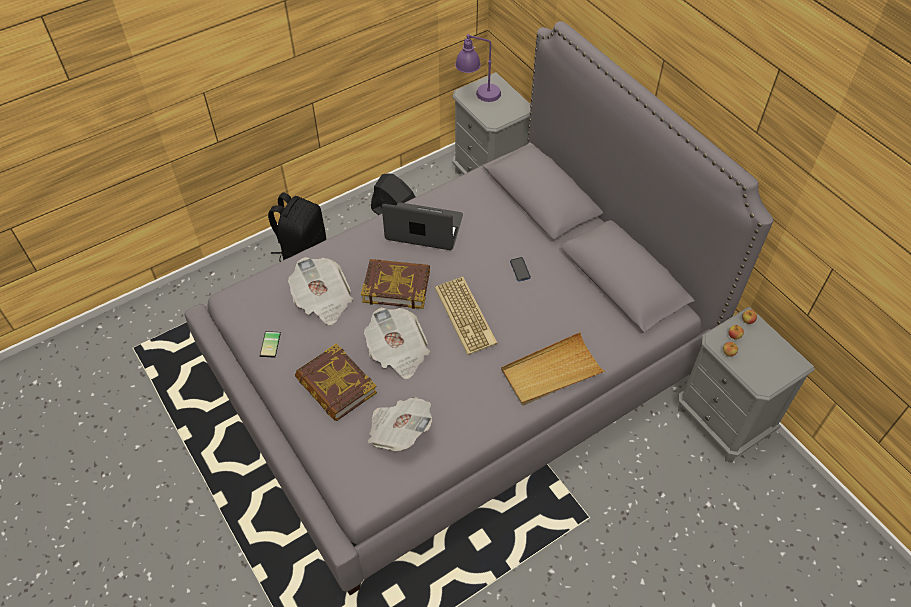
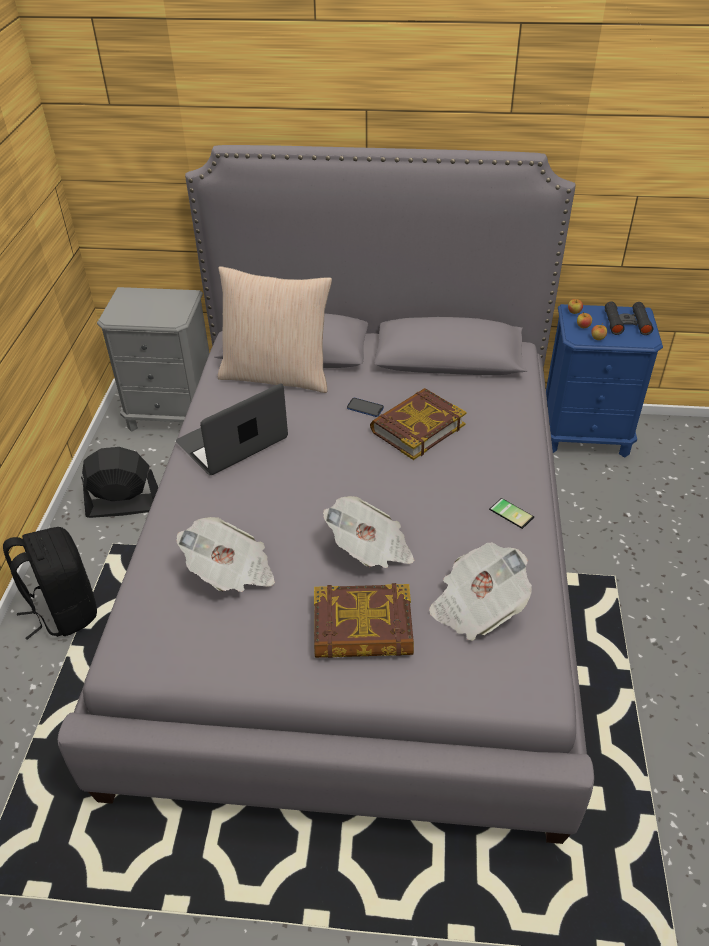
camera: 50 degrees left, 10 degrees down
phone [260,331,281,358] -> phone moved to [489,498,534,529]
book [361,259,430,309] -> book moved to [370,388,467,460]
keyboard [435,277,497,355] -> none
purple table lamp [455,34,501,102] -> none
beige tray [501,332,606,406] -> none
grey nightstand [678,307,815,462] -> blue nightstand [546,304,663,458]
none -> beige pillow [218,266,332,393]
none -> black binoculars [605,302,654,335]

